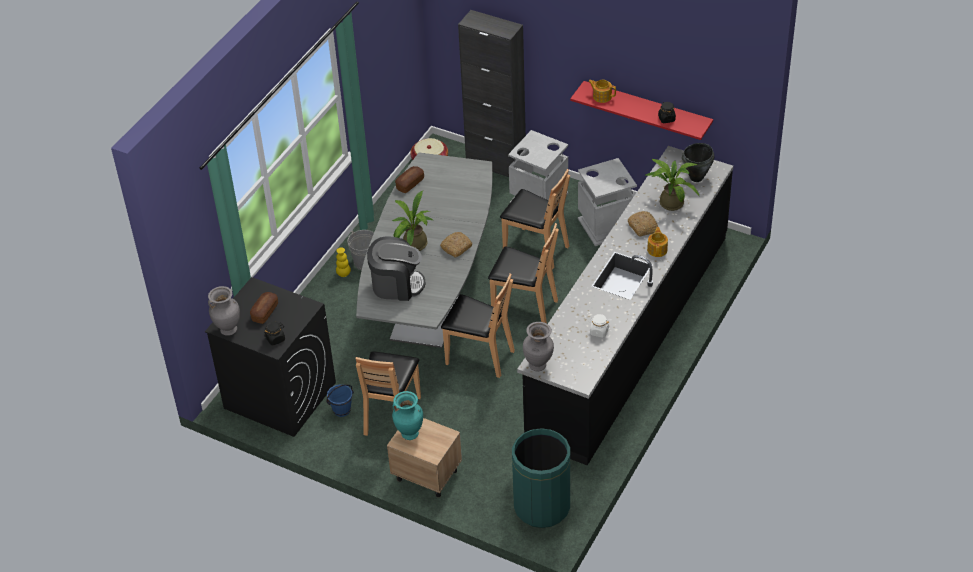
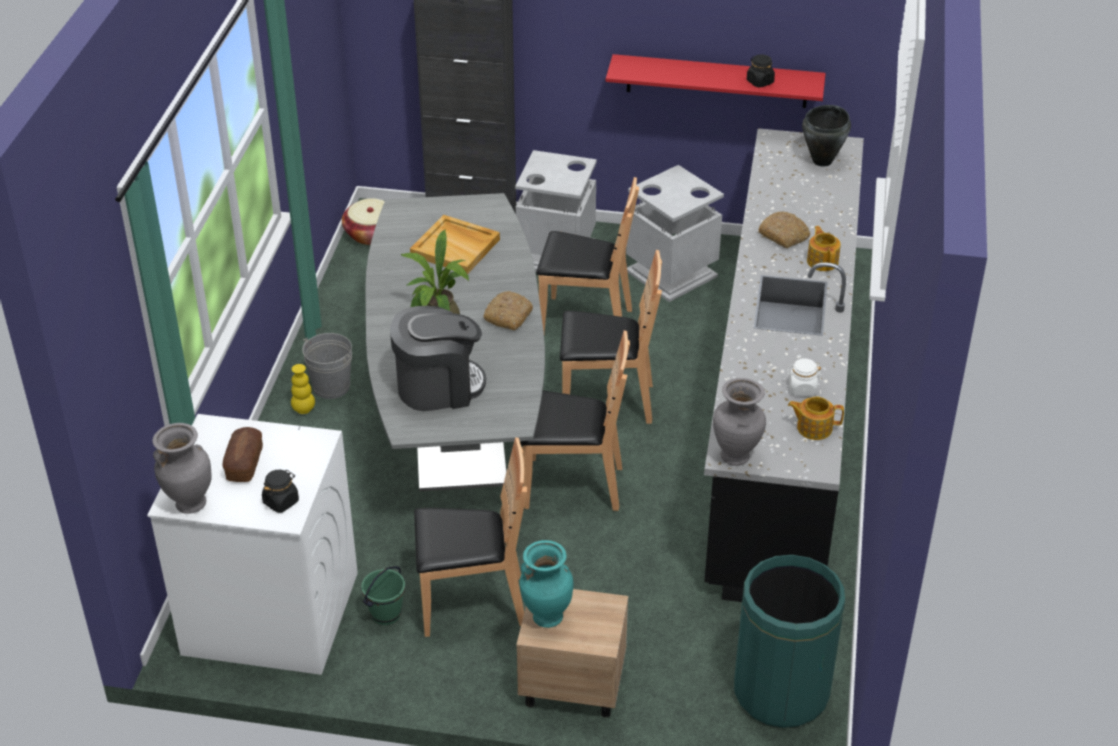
camera: 20 degrees left, 5 degrees down
black washing machine [205,277,336,437] -> white washing machine [147,414,358,675]
blue bucket [326,384,354,417] -> green bucket [361,566,405,625]
brown chair [356,351,421,436] -> brown chair turned 90 degrees counterclockwise [414,437,527,637]
bread [395,166,424,193] -> none
teapot [588,80,616,103] -> teapot moved to [788,397,844,440]
potted plant [645,158,700,211] -> none
none -> beige tray [410,215,500,274]

